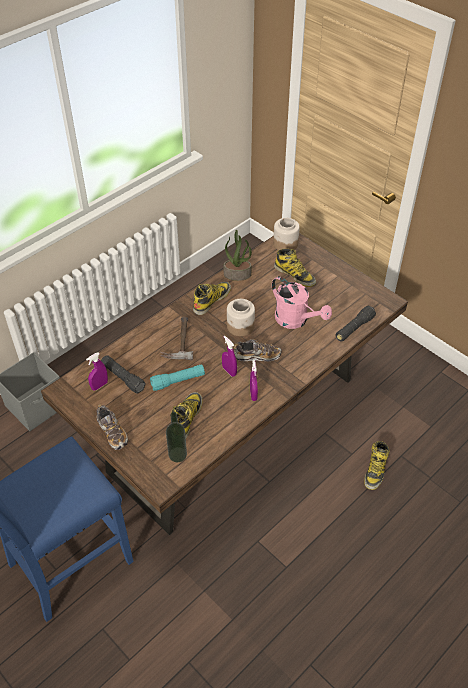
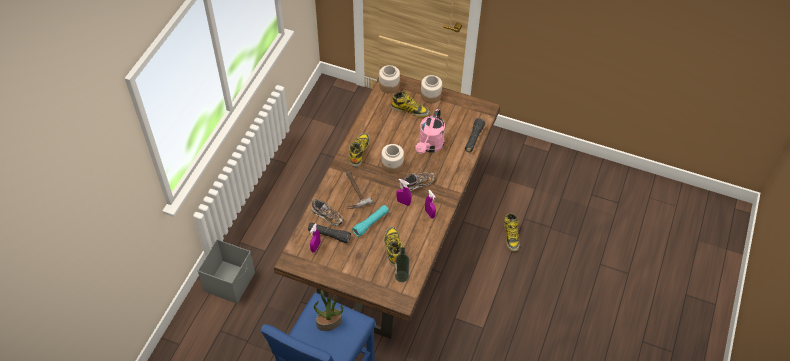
camera: 25 degrees left, 5 degrees up
shoe [97,405,128,450] -> shoe moved to [311,199,344,226]
potted plant [224,230,252,281] -> potted plant moved to [314,290,343,331]
pink watering can [272,276,332,329] -> pink watering can turned 90 degrees clockwise [415,109,445,154]
none -> jar [421,75,442,103]

